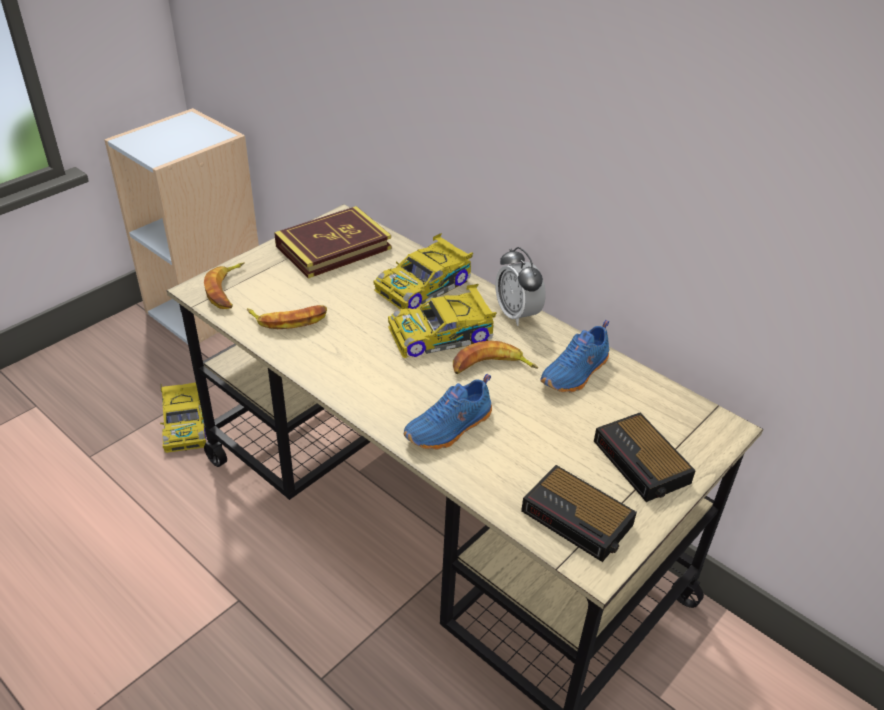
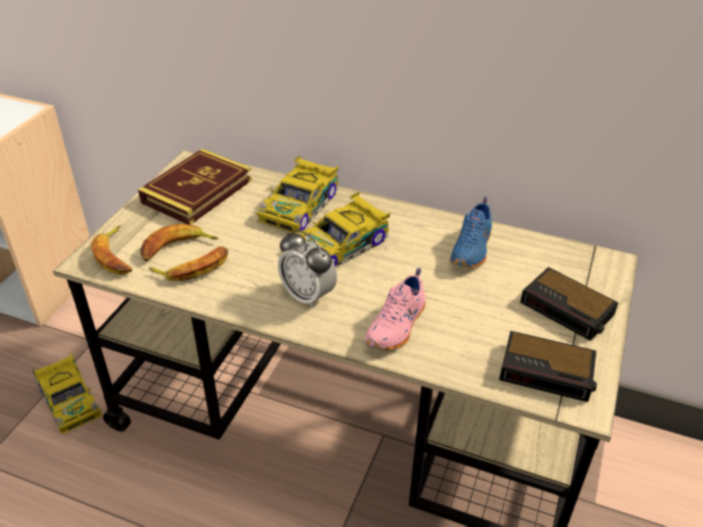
camera: 20 degrees left, 0 degrees up
blue shoe [404,374,492,450] -> pink shoe [365,268,425,350]
banana [453,341,538,374] -> banana moved to [140,224,219,261]
alarm clock [495,247,546,326] -> alarm clock moved to [278,229,337,309]

